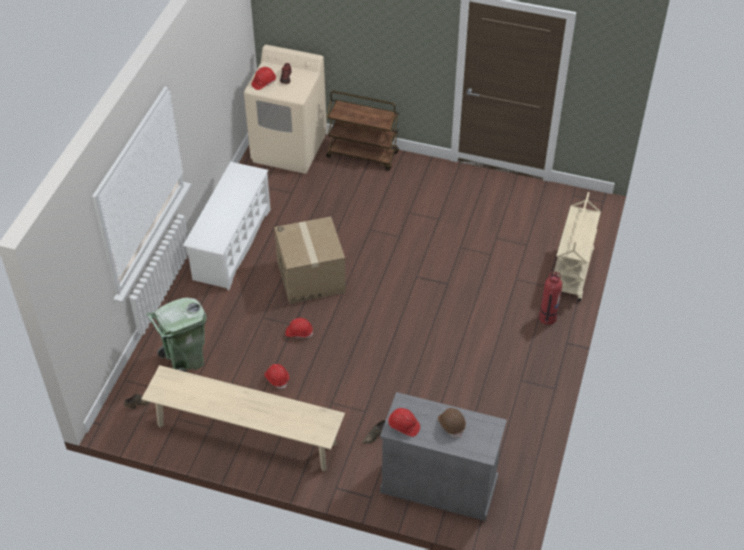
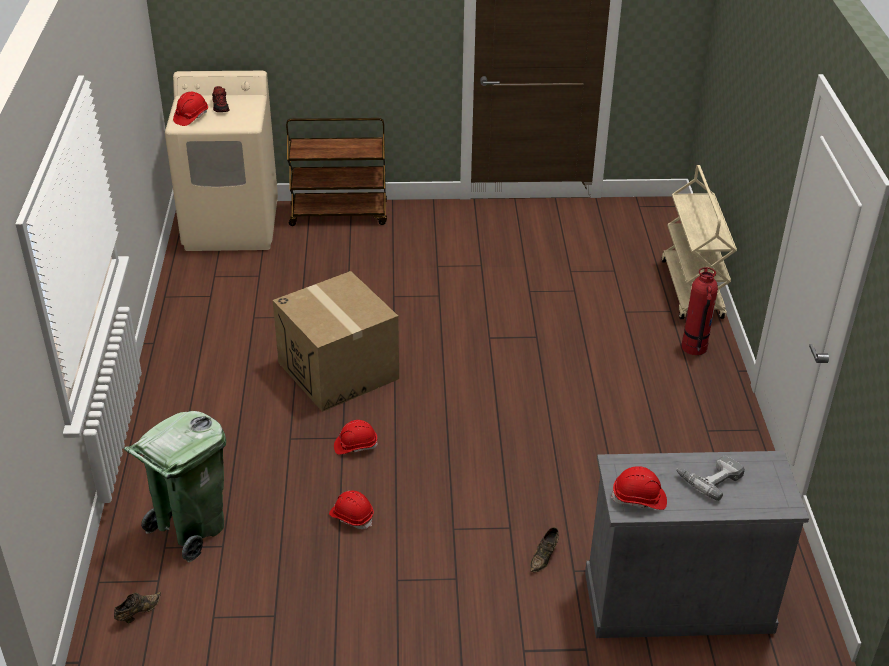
camera: 20 degrees left, 10 degrees down
beige bench [141,365,345,471] -> none
white shoe rack [183,162,271,290] -> none
brown hard hat [438,408,466,437] -> power drill [677,455,745,501]

